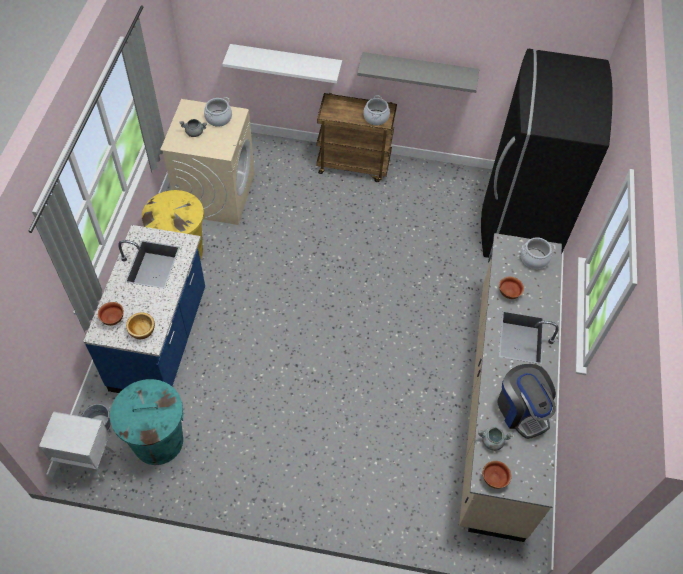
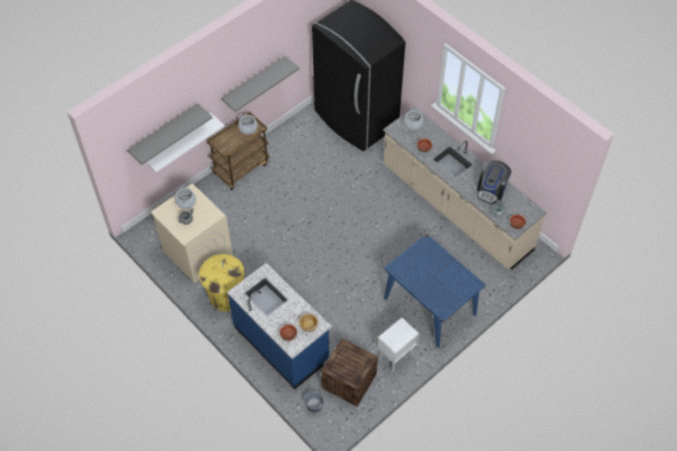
camera: 50 degrees left, 0 degrees up
white nightstand [39,411,115,481] -> white nightstand moved to [377,317,419,373]
turquoise trash can [110,379,183,465] -> crate [321,339,378,406]
coffee machine [498,364,556,439] -> coffee machine turned 105 degrees clockwise [477,160,511,204]
none -> grey shelf [127,104,212,165]
none -> blue dining table [384,233,486,348]

